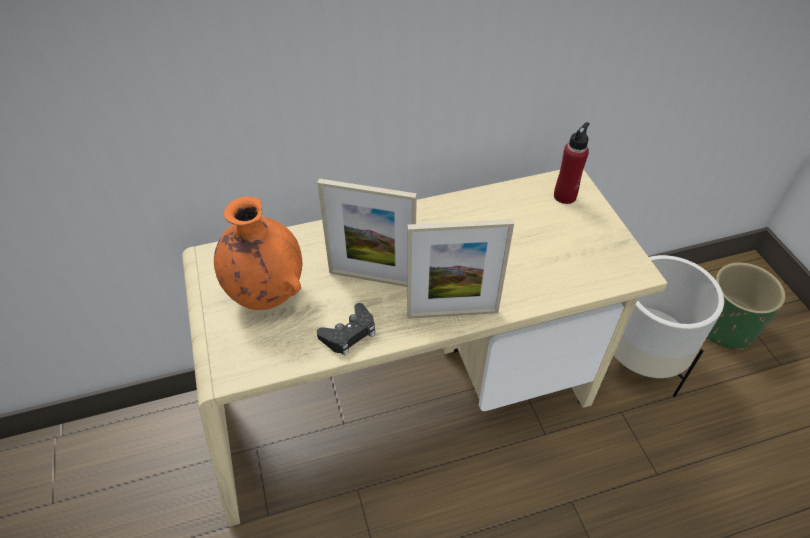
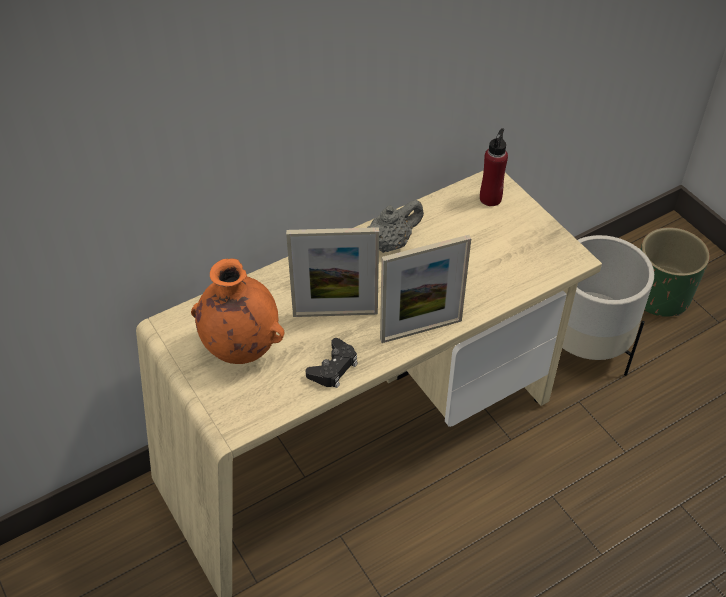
camera: 15 degrees left, 0 degrees up
none -> grey teapot [367,200,424,253]

